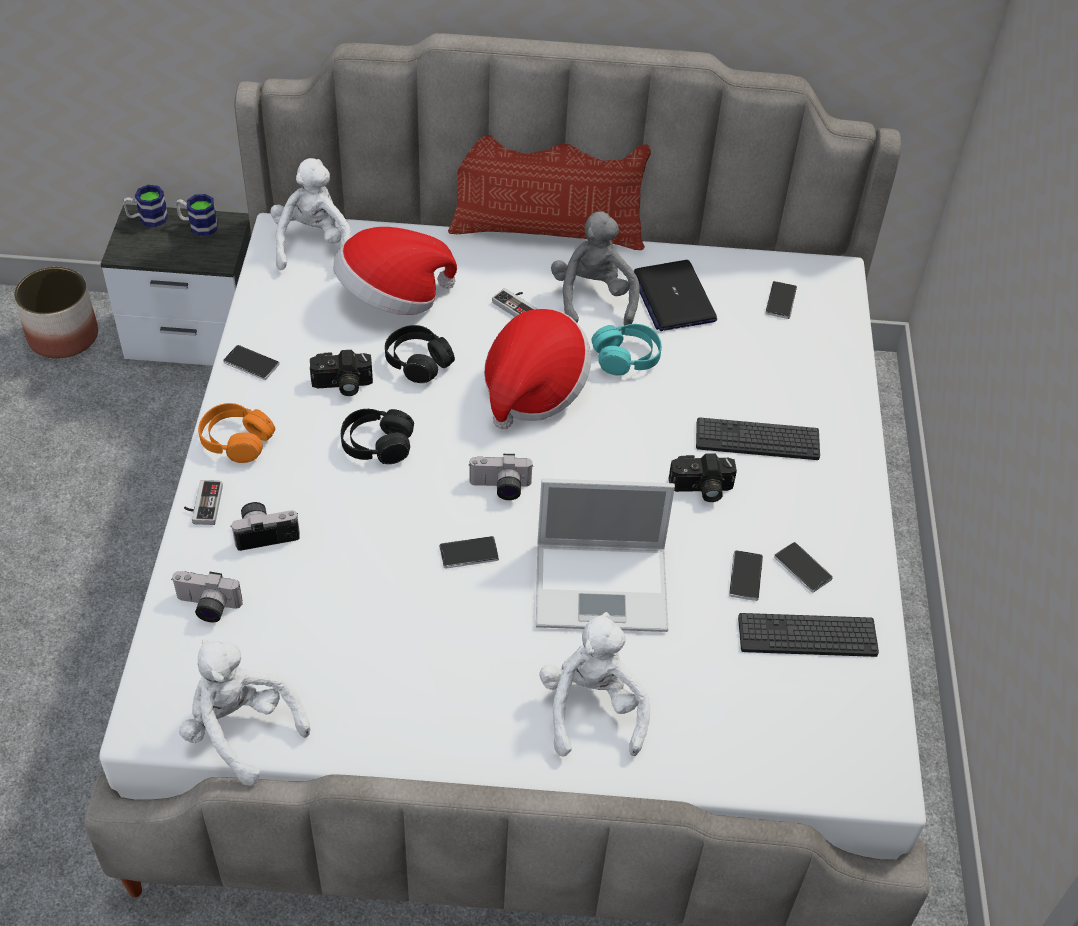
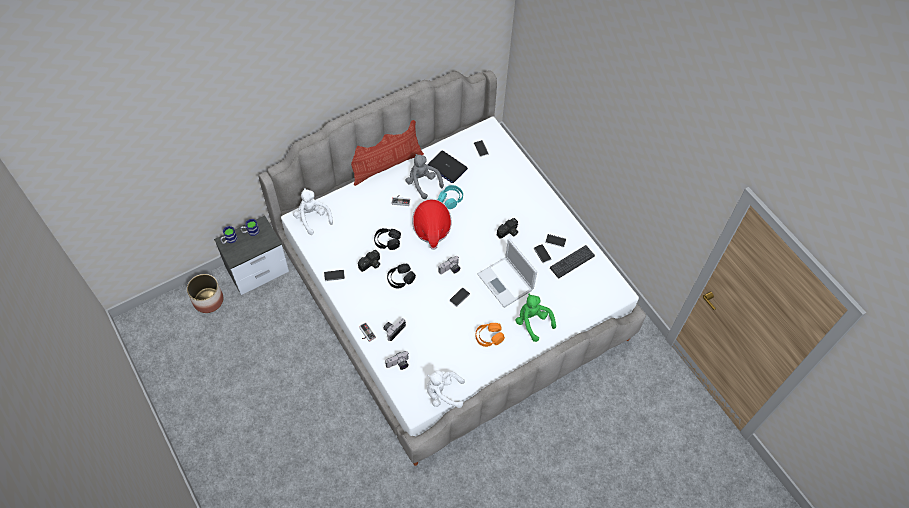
camera: 35 degrees left, 10 degrees up
orange headphones [198,403,275,463] -> orange headphones moved to [475,323,505,347]
hat [333,227,457,315] -> none
laptop [536,478,675,632] -> laptop turned 90 degrees clockwise [477,238,537,308]
white plush toy [539,612,650,756] -> green plush toy [515,293,556,342]
keyboard [696,417,820,460] -> none

